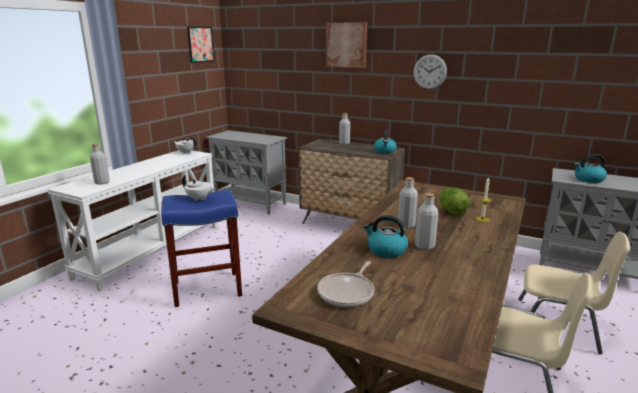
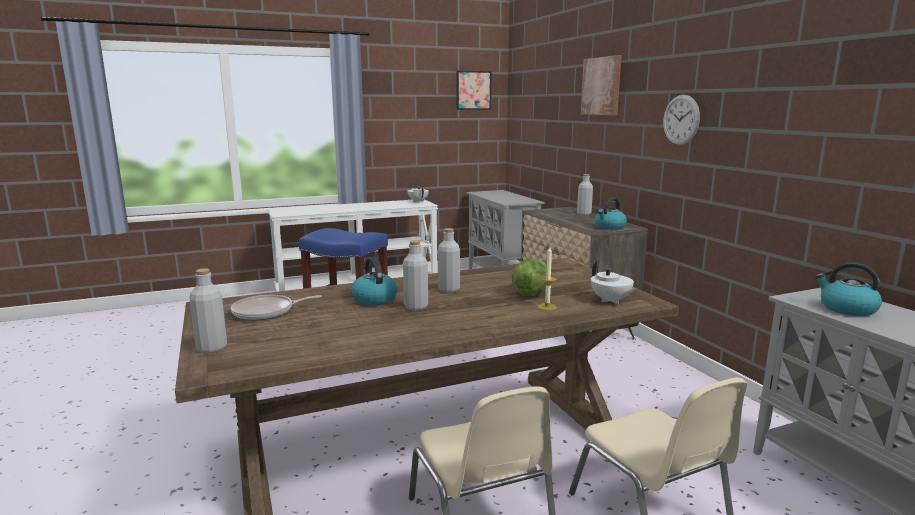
camera: 40 degrees right, 5 degrees down
grey bottle [90,143,110,185] -> grey bottle moved to [189,268,227,353]
white teapot [182,175,216,201] -> white teapot moved to [591,260,636,304]

